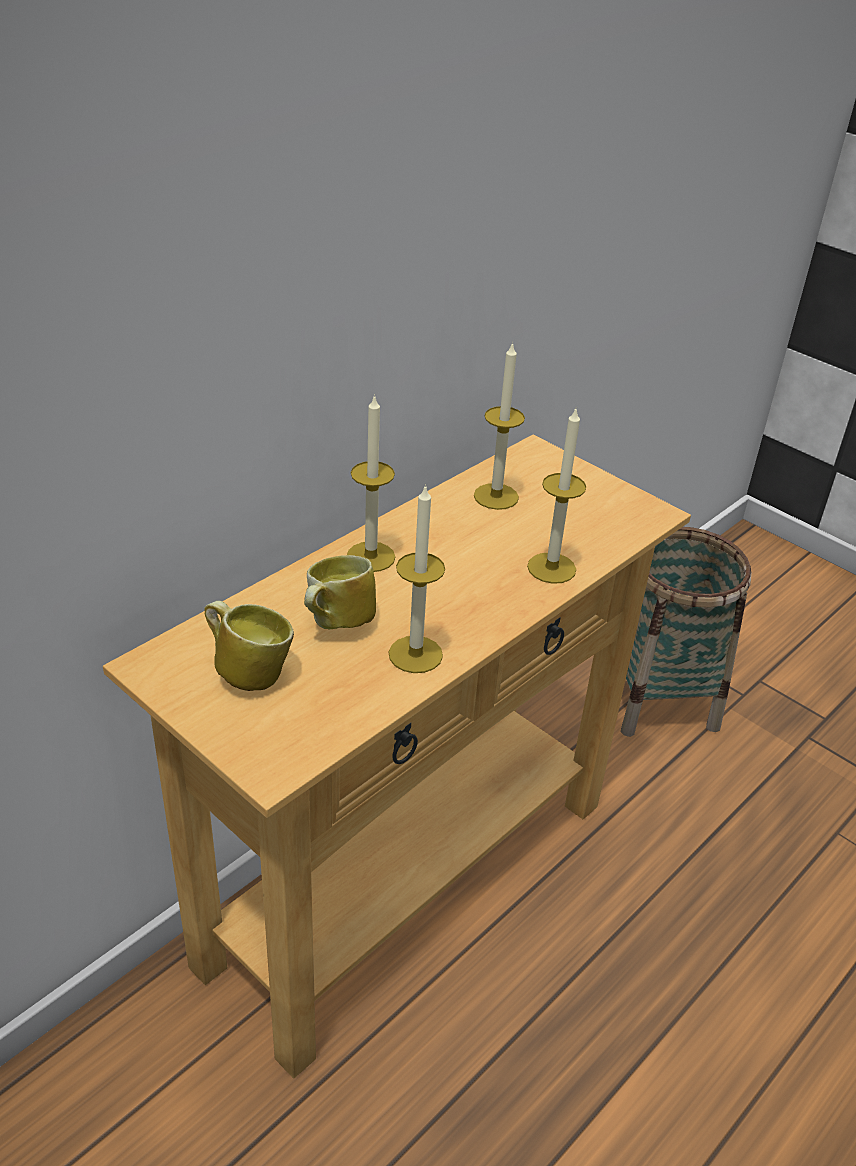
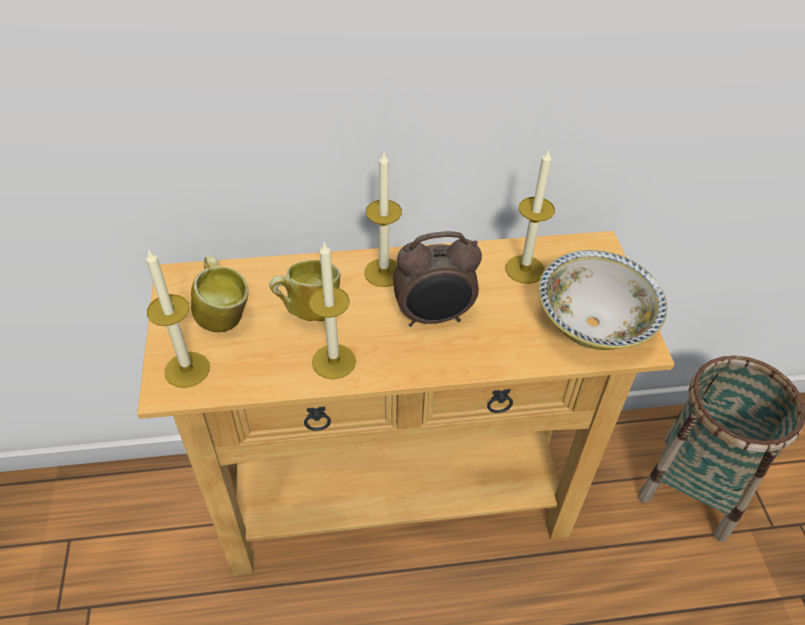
camera: 40 degrees right, 10 degrees up
candle [527,409,586,584] -> candle moved to [146,249,210,388]
none -> alarm clock [393,231,482,327]
none -> bowl [538,250,667,350]

